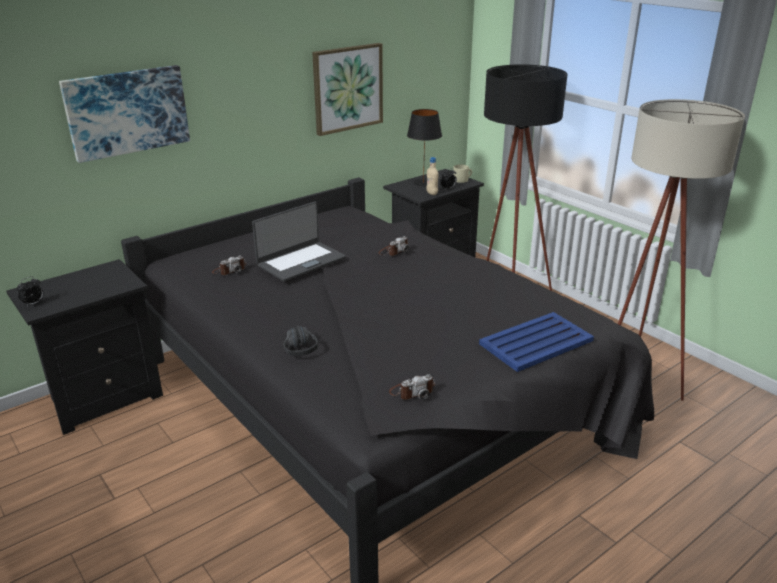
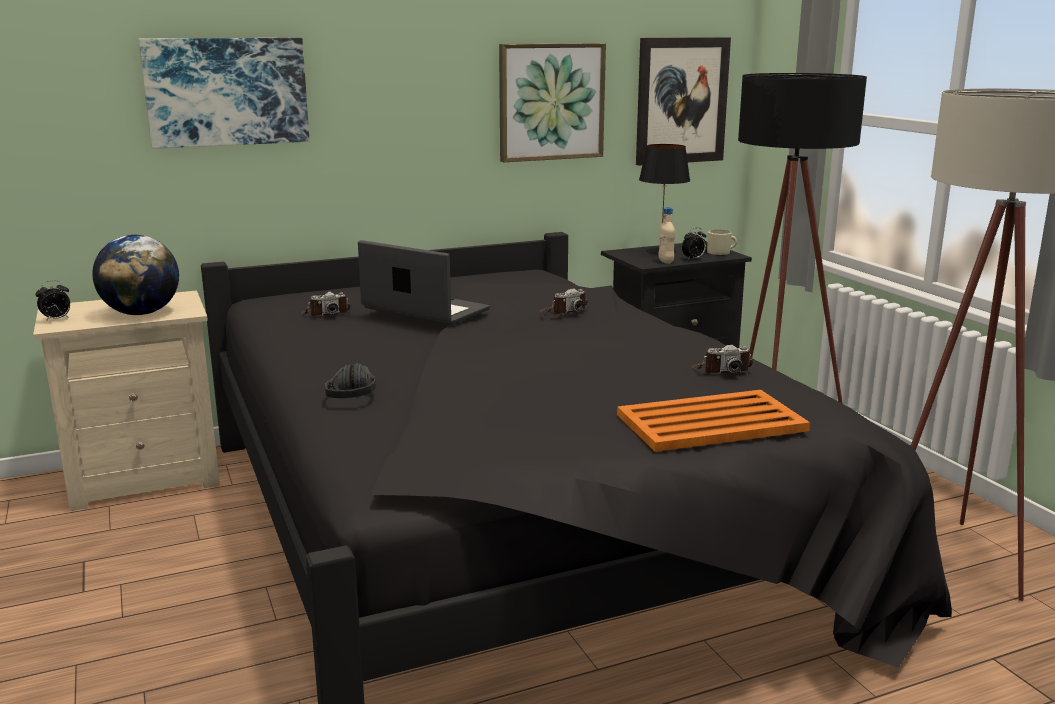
camera: 15 degrees right, 10 degrees down
black nightstand [6,259,163,435] -> beige nightstand [33,290,220,511]
laptop [252,202,346,281] -> laptop turned 120 degrees counterclockwise [358,240,490,325]
camera [389,374,435,400] -> camera moved to [691,345,753,373]
blue tray [479,312,594,372] -> orange tray [617,390,810,452]
none -> globe [92,235,179,315]
none -> picture [636,37,731,166]

